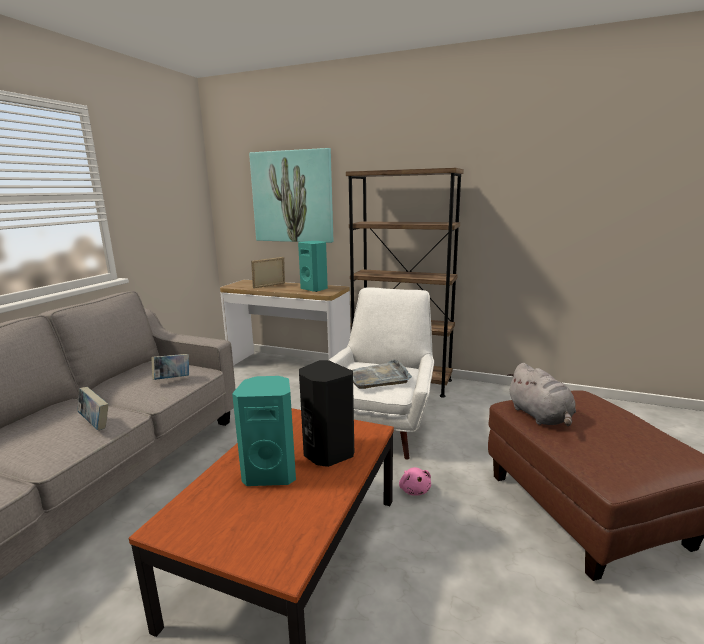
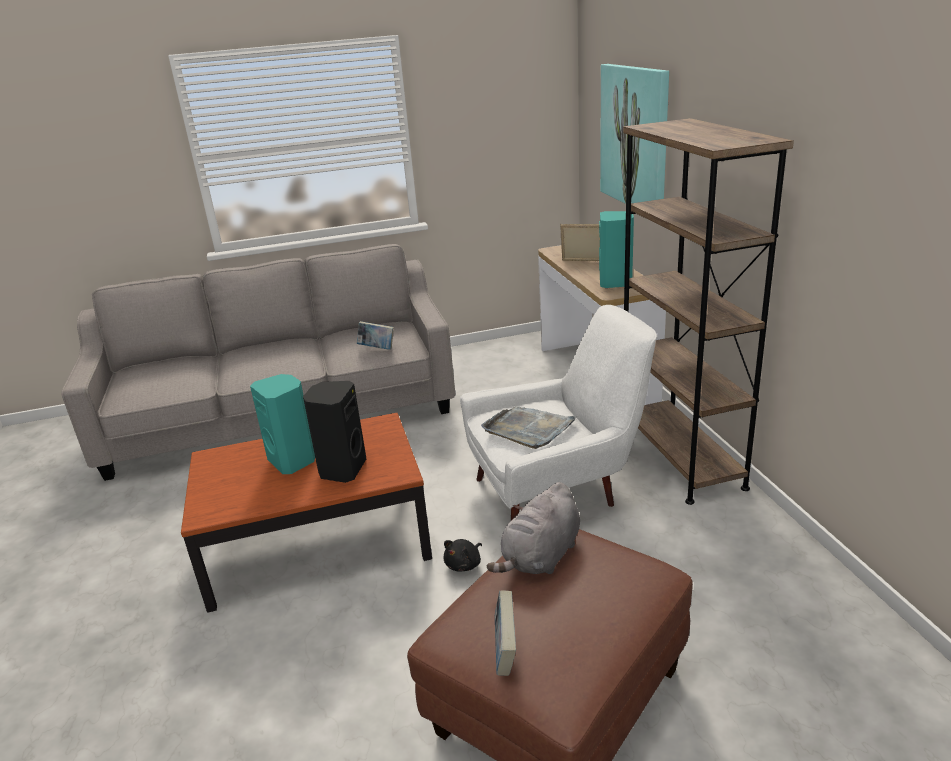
camera: 55 degrees right, 10 degrees up
book [78,387,109,430] -> book moved to [494,590,516,676]
pink plush toy [399,467,431,496] -> black plush toy [443,539,482,572]

